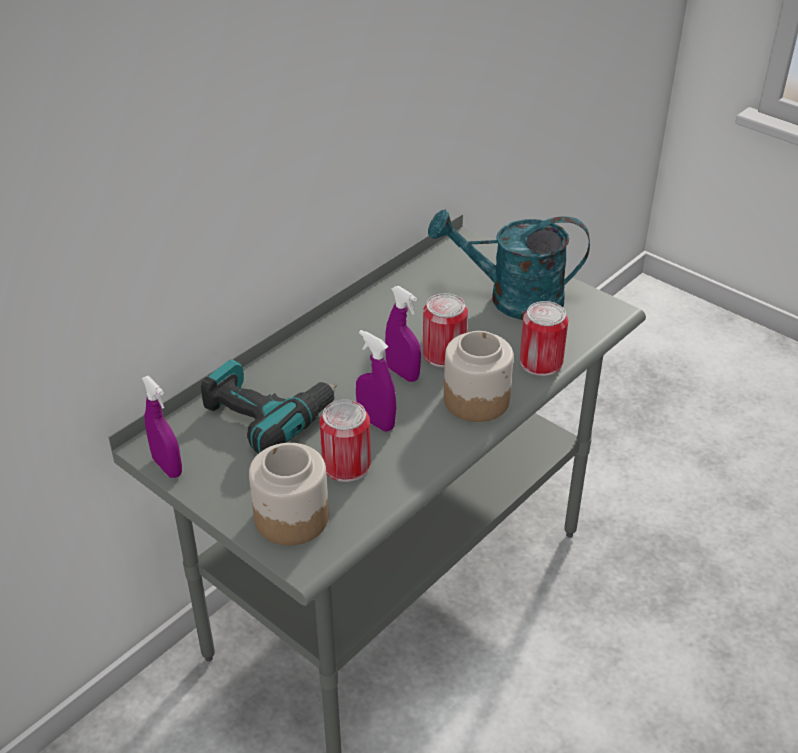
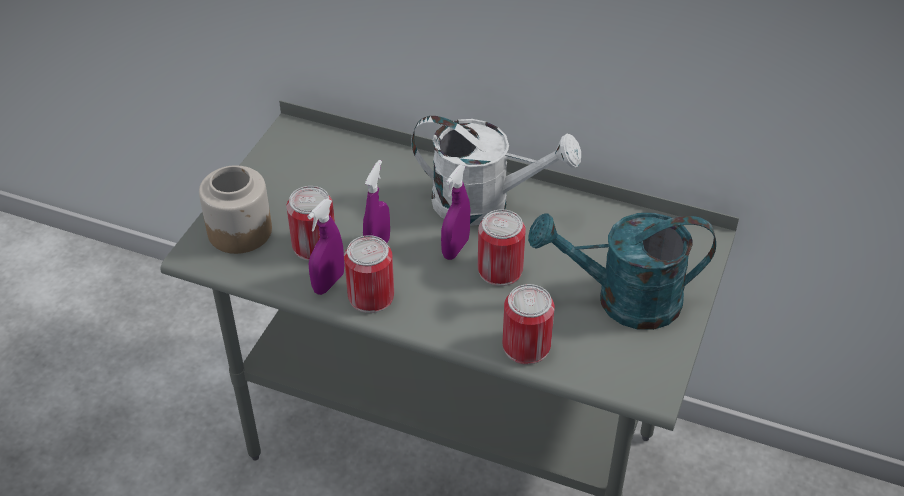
camera: 70 degrees right, 5 degrees up
purple spray bottle [142,376,182,478] -> purple spray bottle moved to [307,199,344,295]
power drill [201,359,337,454] -> none
turquoise watering can [428,209,590,320] -> turquoise watering can turned 75 degrees counterclockwise [528,213,716,330]
jar [444,331,514,422] -> none
none -> can [344,235,394,313]
none -> white watering can [411,116,581,226]

